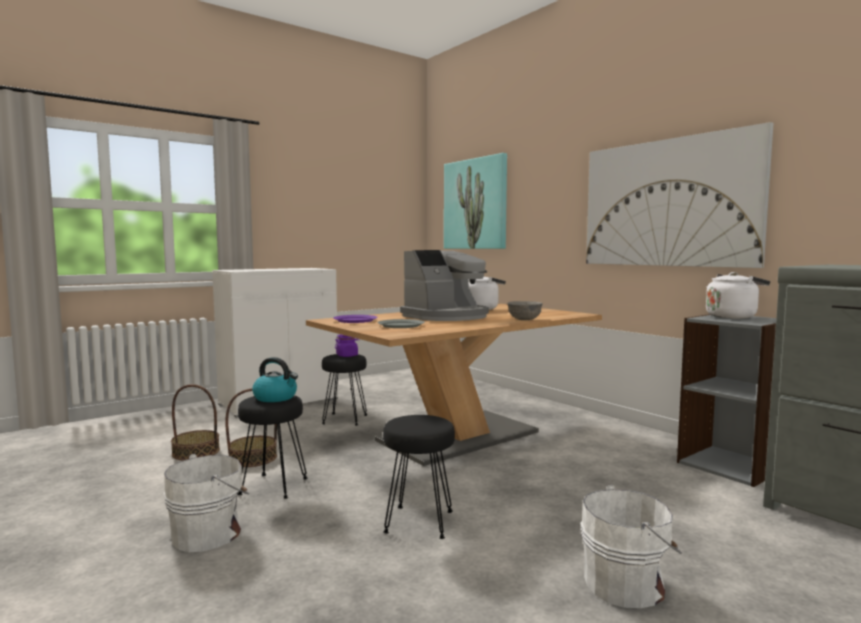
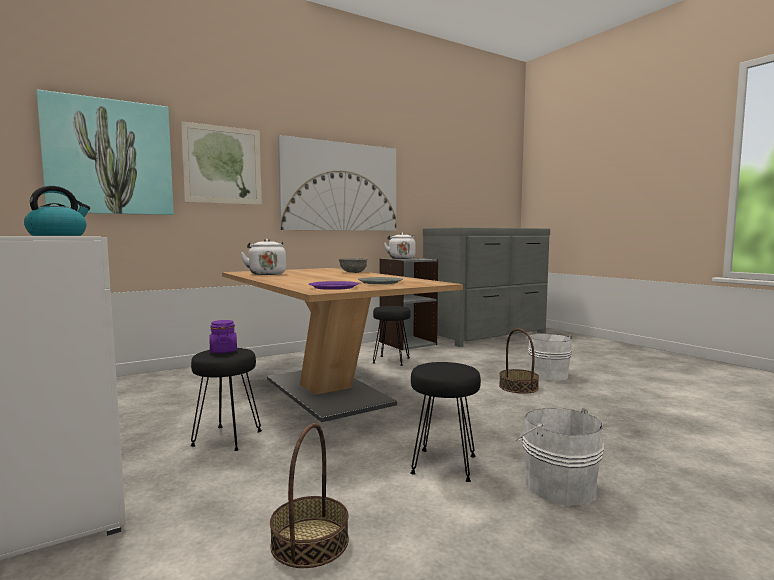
camera: 85 degrees left, 0 degrees up
basket [225,388,277,467] -> basket moved to [499,329,539,394]
kettle [252,357,298,402] -> kettle moved to [24,186,90,236]
black stool [383,415,455,539] -> black stool moved to [373,306,411,366]
coffee machine [400,250,489,321] -> none
none -> picture [181,121,262,205]

